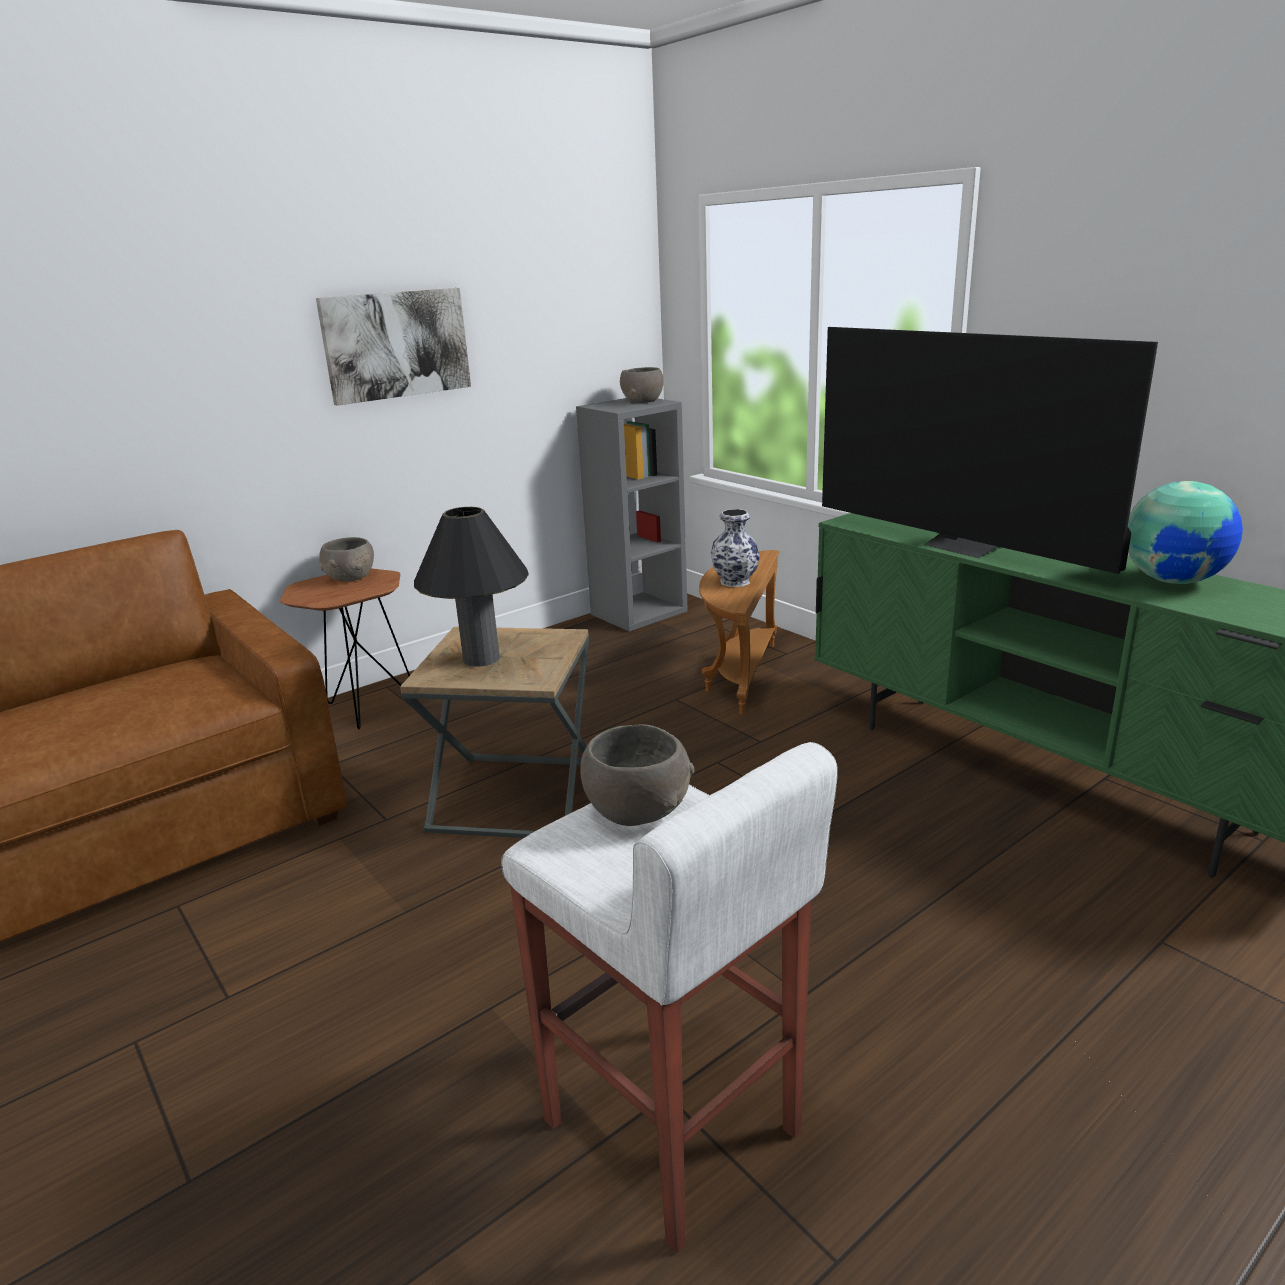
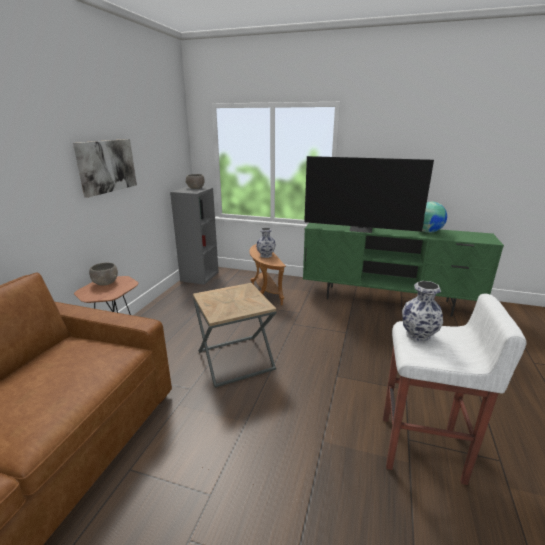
camera: 35 degrees left, 0 degrees up
black table lamp [414,507,529,667] -> none
grey bowl [581,724,694,826] -> vase [402,281,443,343]

